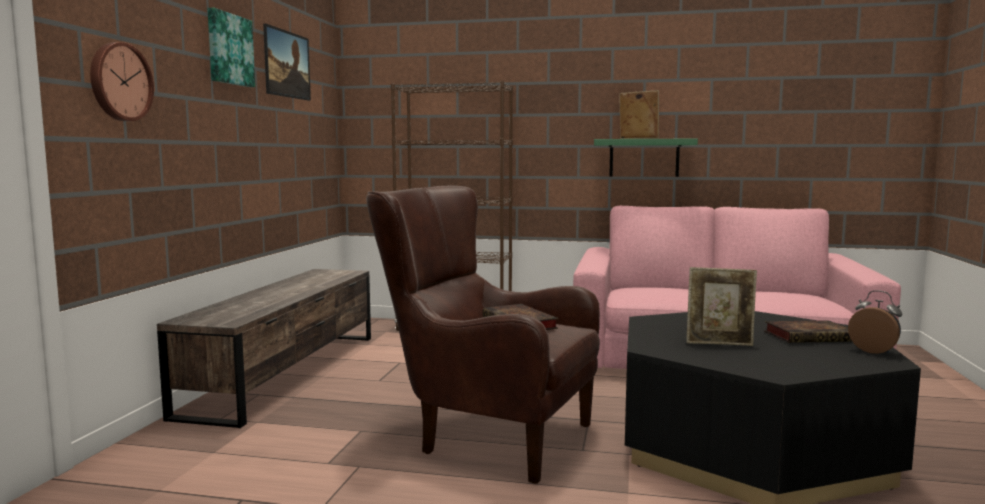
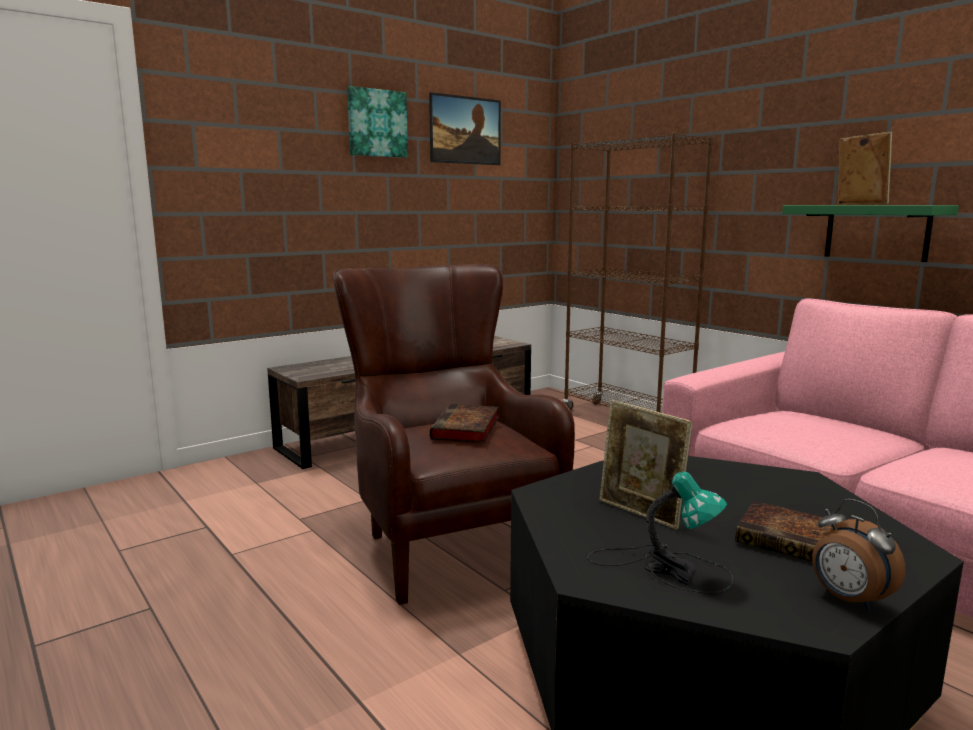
camera: 40 degrees right, 5 degrees up
wall clock [90,42,154,121] -> none
alarm clock [848,290,902,354] -> alarm clock turned 150 degrees clockwise [812,499,905,611]
none -> table lamp [588,471,733,594]

